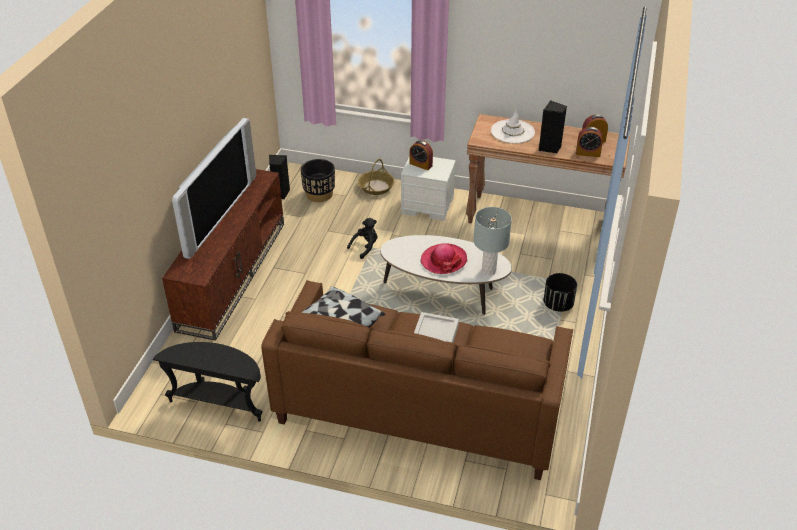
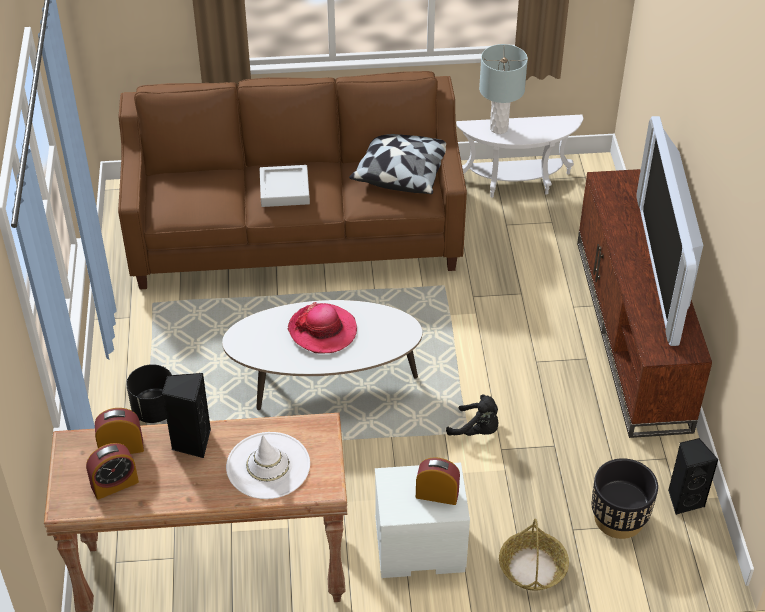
camera: 160 degrees right, 5 degrees up
black side table [153,342,263,422] -> white side table [456,114,584,198]
black plush toy [347,218,377,259] -> black plush toy turned 90 degrees counterclockwise [446,395,498,436]
grey table lamp [474,207,512,275] -> grey table lamp moved to [479,44,528,134]

